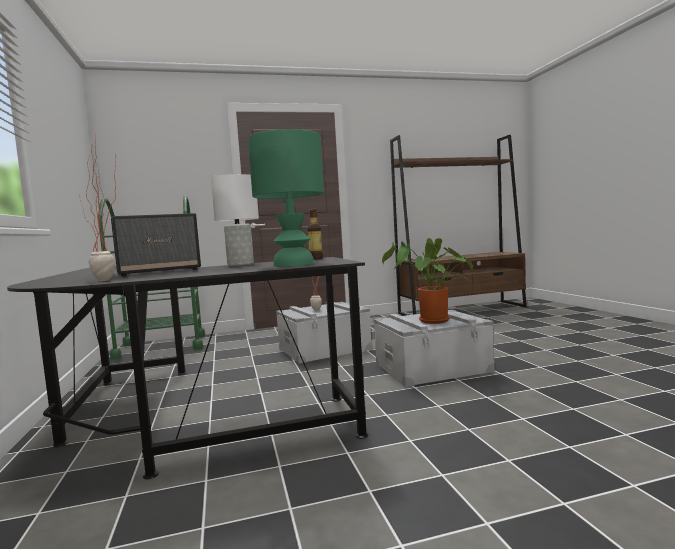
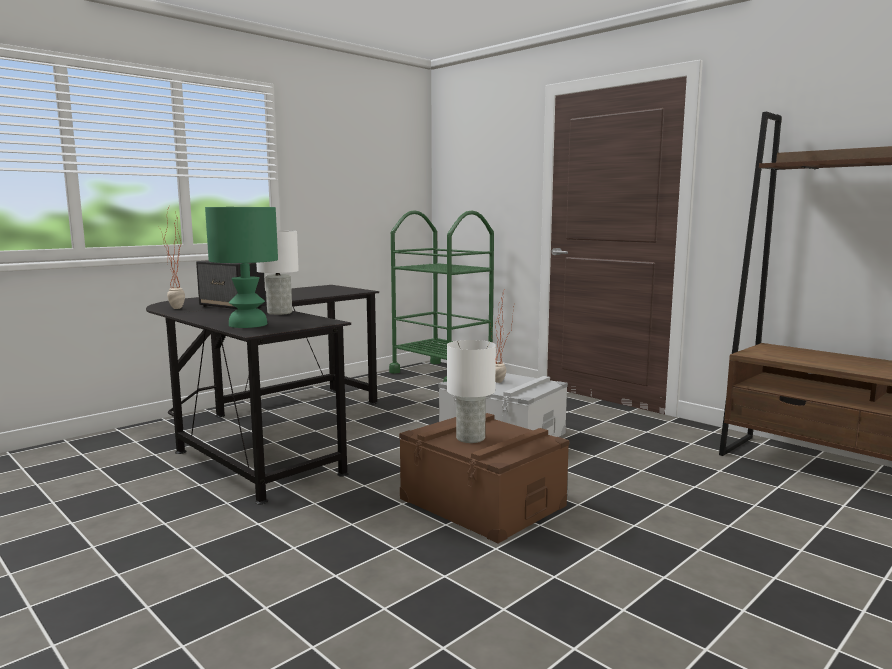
camera: 60 degrees right, 5 degrees up
bottle [307,208,323,260] -> none
grey storage box [373,310,495,387] -> brown storage box [399,413,570,543]
potted plant [382,238,473,324] -> white table lamp [447,340,496,443]

